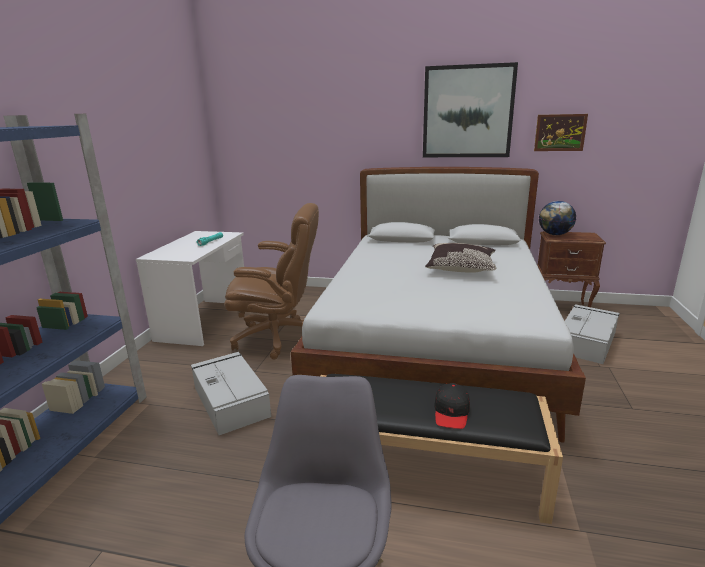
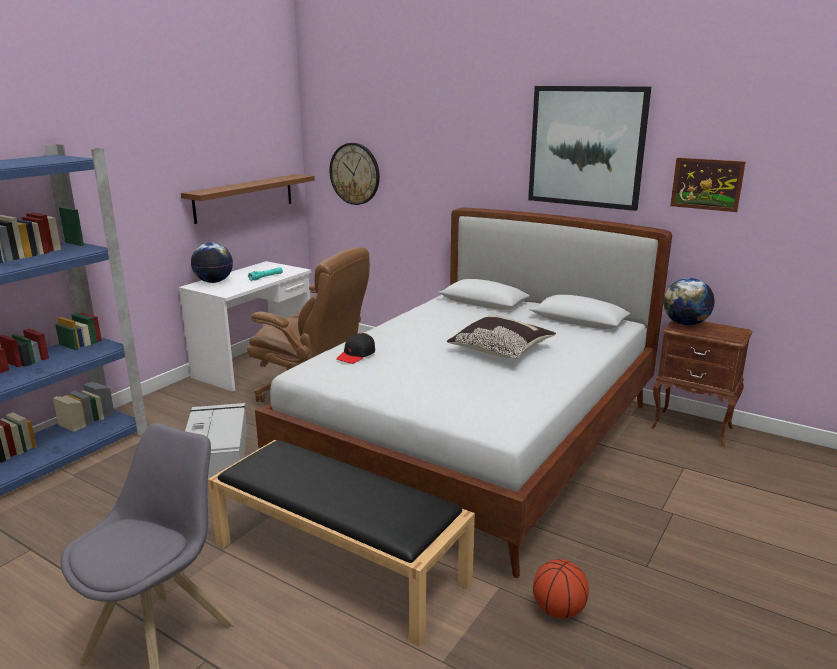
camera: 20 degrees right, 0 degrees up
black cap [434,383,470,429] -> black cap moved to [336,333,375,364]
grey storage box [565,304,620,364] -> none
none -> brown shelf [181,174,315,224]
none -> globe [191,242,233,283]
none -> wall clock [329,143,380,205]
none -> basketball [533,559,589,619]

